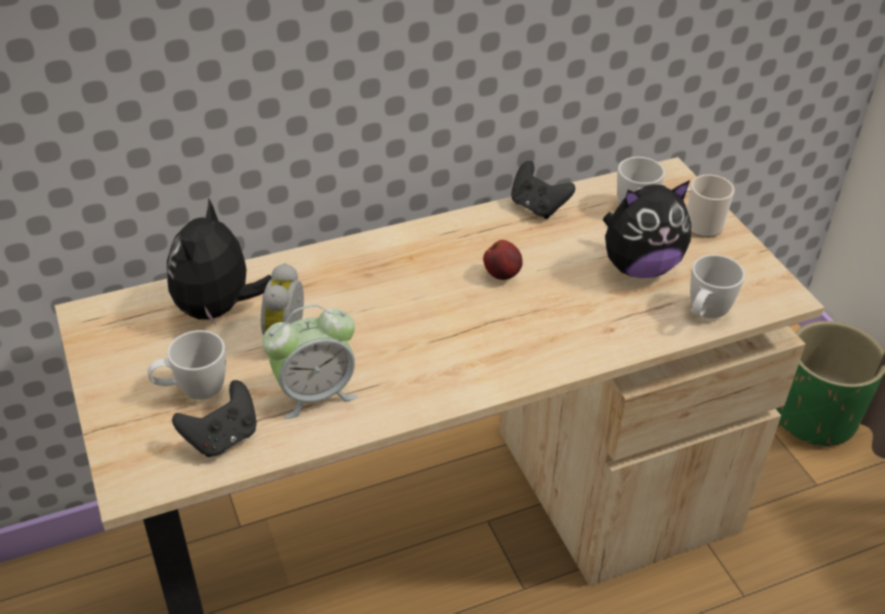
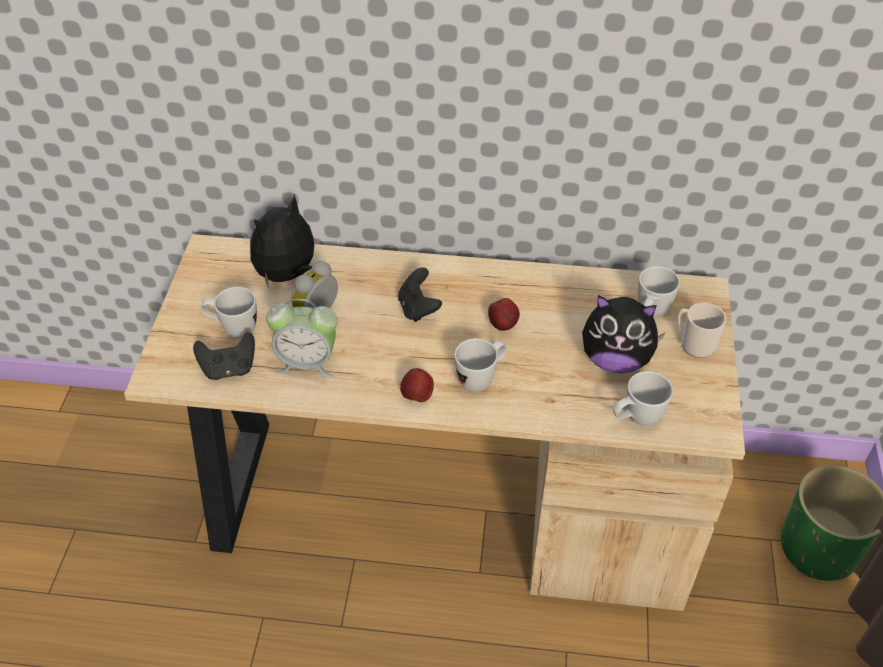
camera: 30 degrees right, 5 degrees up
black game controller [511,161,575,219] -> black game controller moved to [398,267,442,322]
none -> apple [400,368,434,402]
none -> white mug [454,338,507,392]

